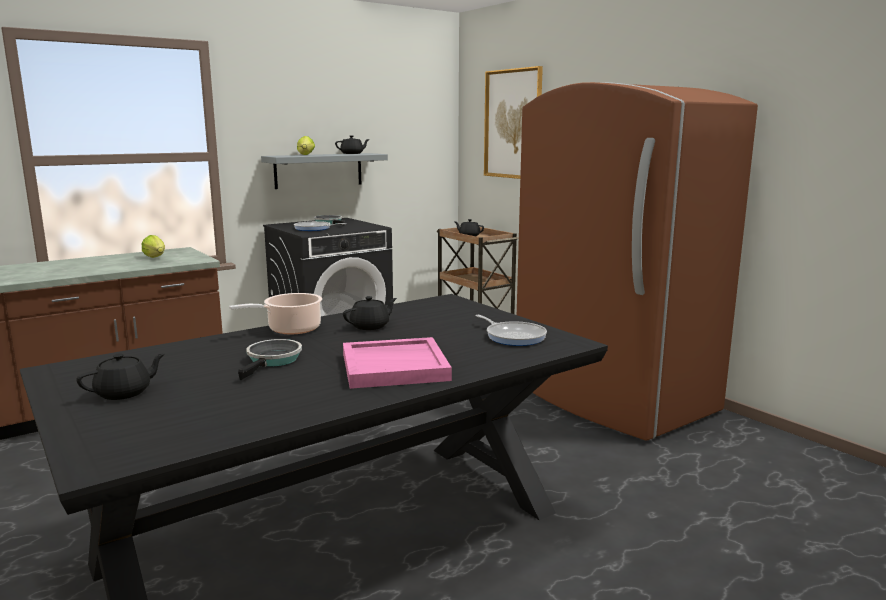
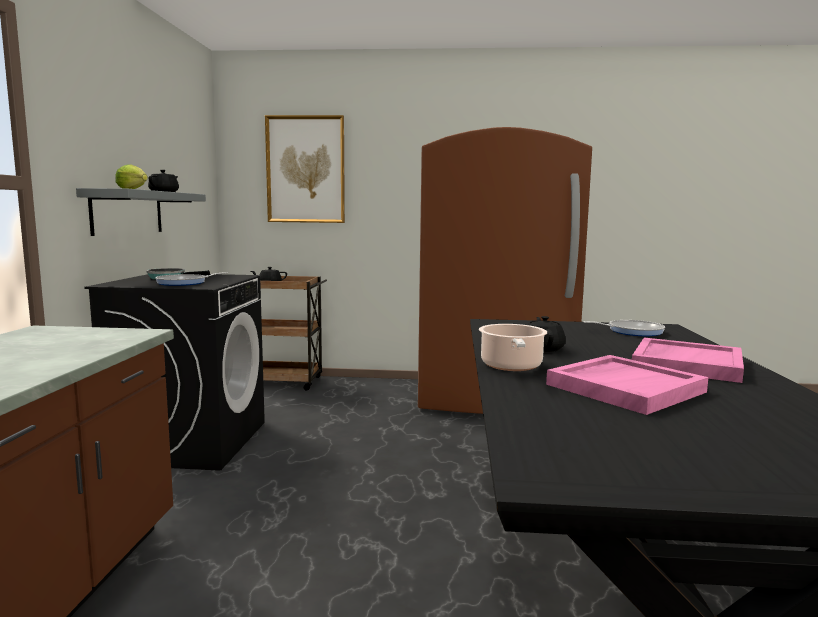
camera: 50 degrees left, 5 degrees down
black teapot [77,353,165,400] -> none
lettuce [142,235,165,258] -> none
frying pan [238,339,302,380] -> pink tray [546,355,709,415]

